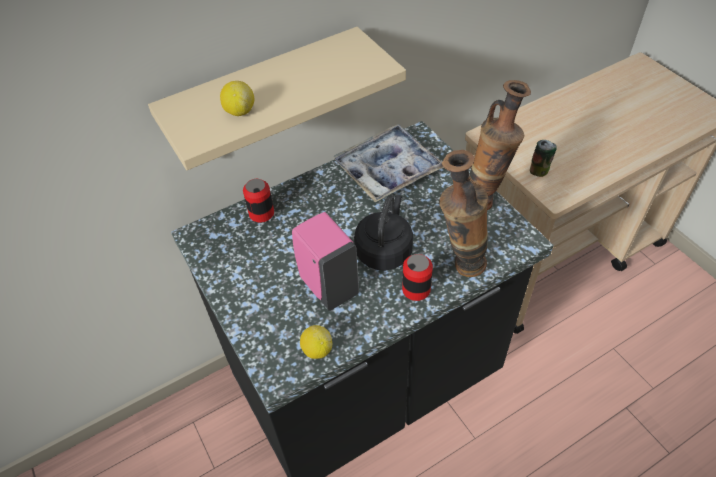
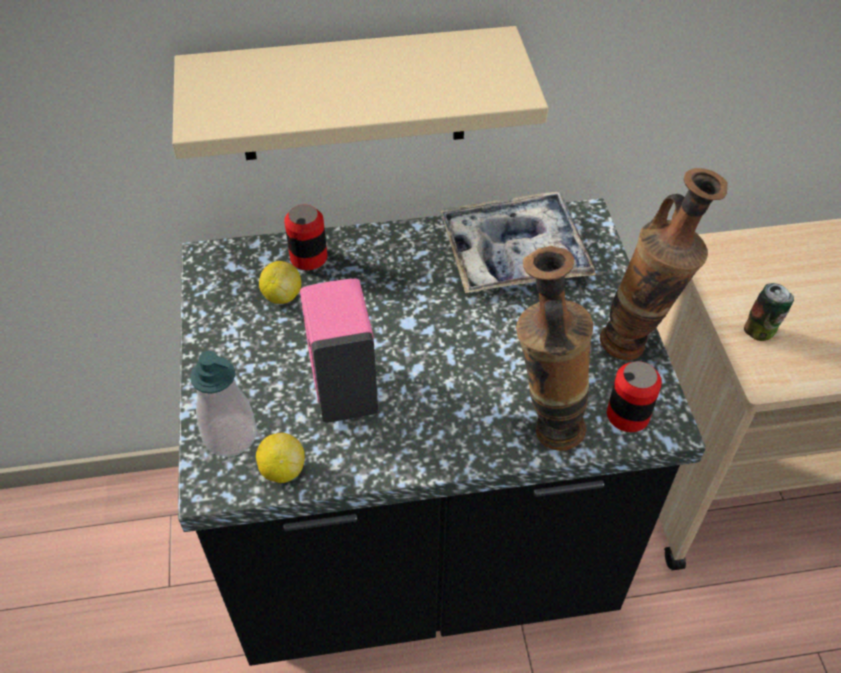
camera: 20 degrees right, 0 degrees up
lemon [220,81,254,116] -> lemon moved to [259,261,301,304]
black kettle [354,195,413,271] -> none
can [402,254,433,301] -> can moved to [607,361,662,432]
none -> soap dispenser [190,351,257,457]

